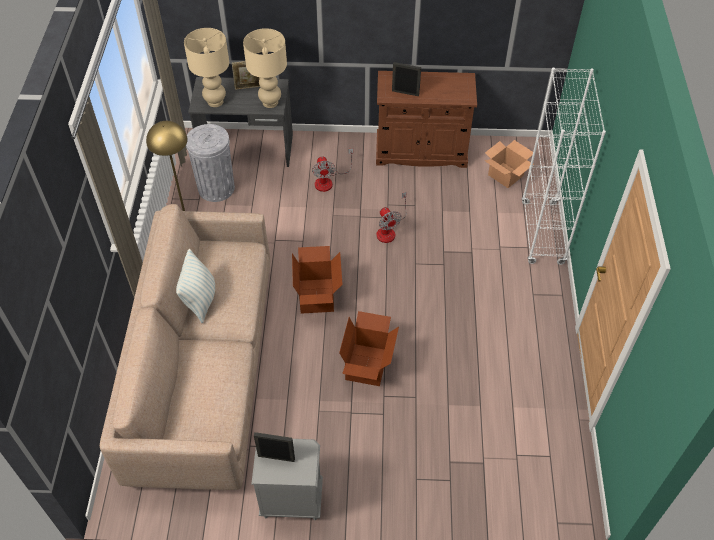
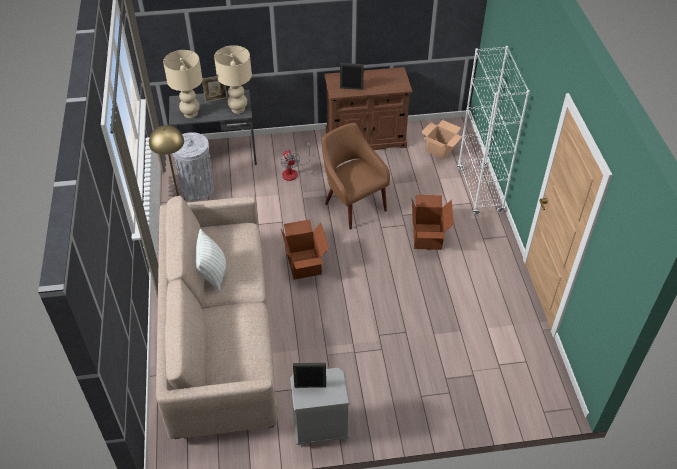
camera: 10 degrees left, 5 degrees down
cardboard box [339,311,399,386] -> cardboard box moved to [412,195,454,250]
fan [376,192,407,243] -> brown armchair [322,123,390,230]

